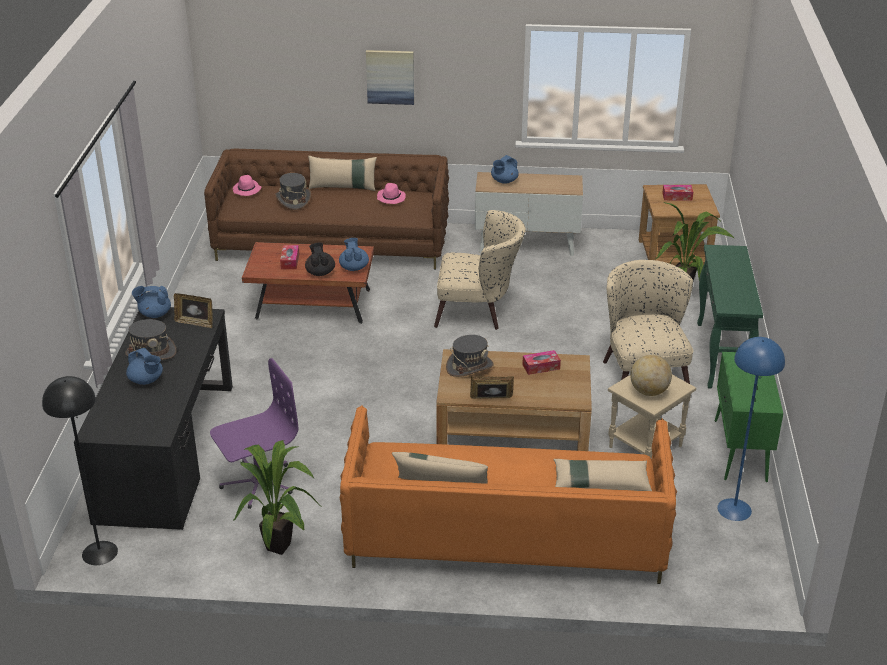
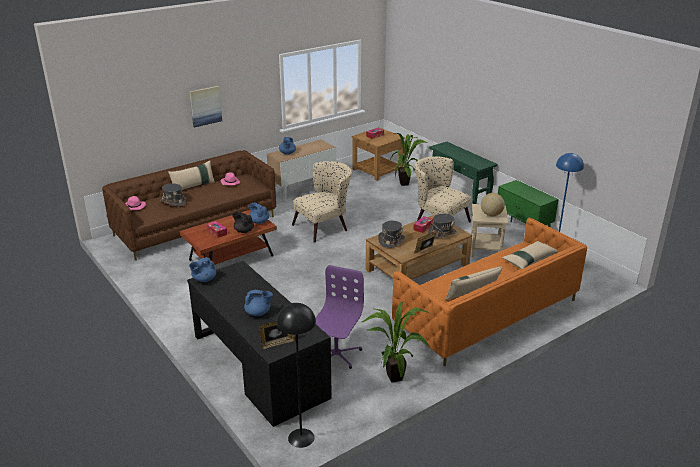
camera: 40 degrees left, 5 degrees down
grey hat [125,319,177,360] -> grey hat moved to [428,214,457,239]
picture frame [174,293,213,328] -> picture frame moved to [259,321,295,349]

